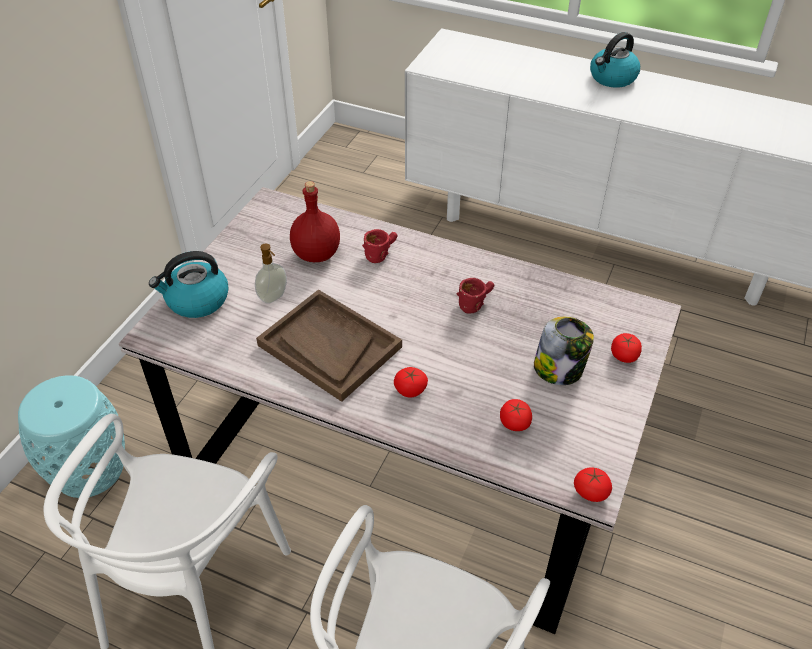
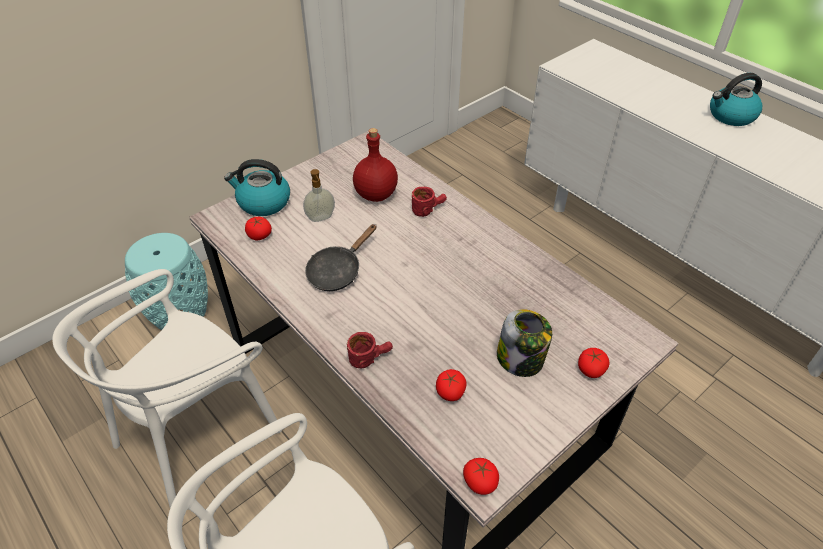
camera: 25 degrees right, 0 degrees up
brown tray [256,289,402,402] -> black frying pan [305,224,377,291]
tomato [394,367,428,397] -> tomato moved to [245,217,272,240]
red mug [457,278,495,314] -> red mug moved to [347,332,393,368]

